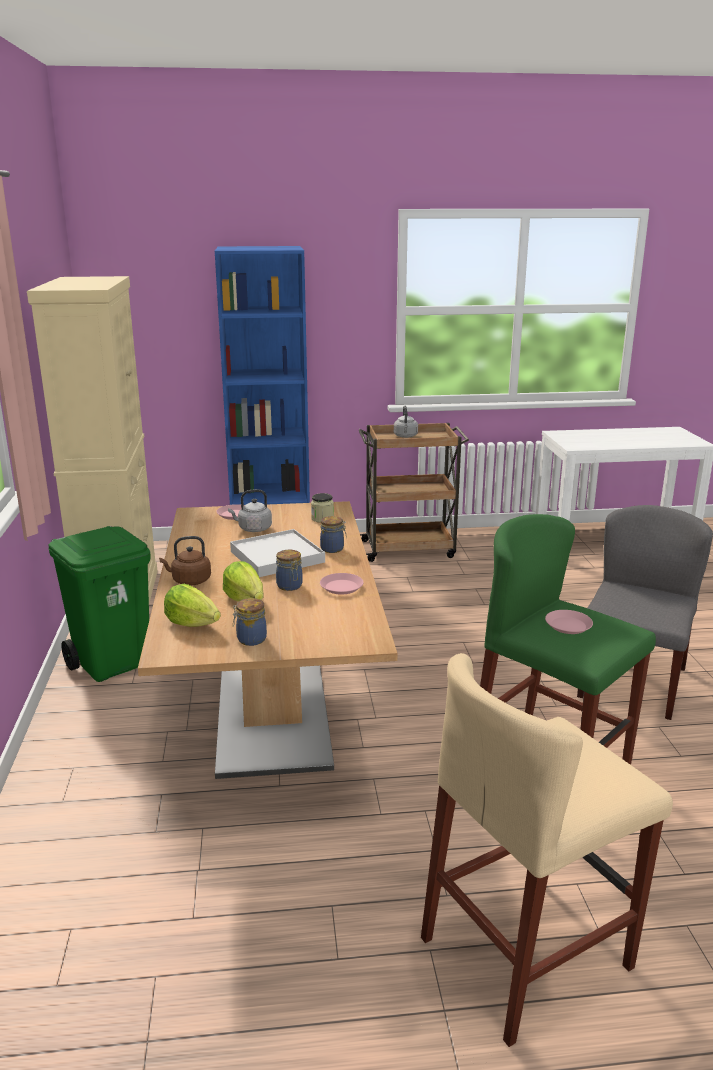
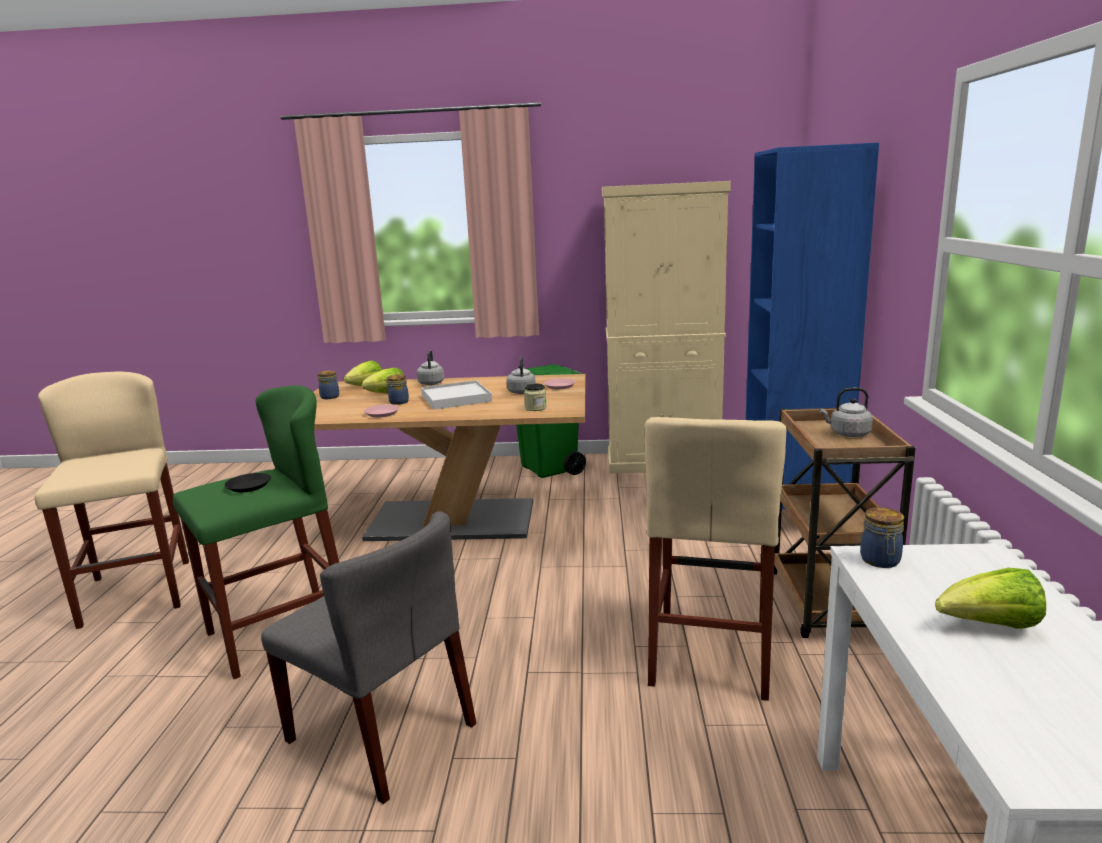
camera: 100 degrees right, 5 degrees down
brown kettle [159,536,211,585] -> grey kettle [417,350,444,385]
jar [320,516,347,553] -> jar moved to [860,507,904,568]
pink plate [545,610,593,634] -> black plate [225,473,271,492]
none -> beige stool [645,417,787,701]
none -> lettuce [935,568,1046,629]

